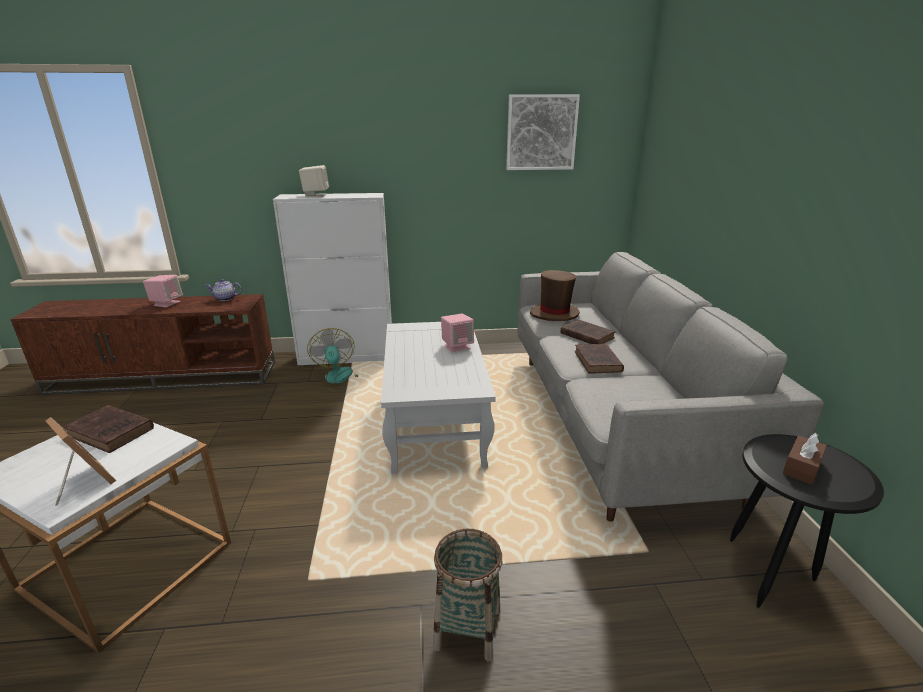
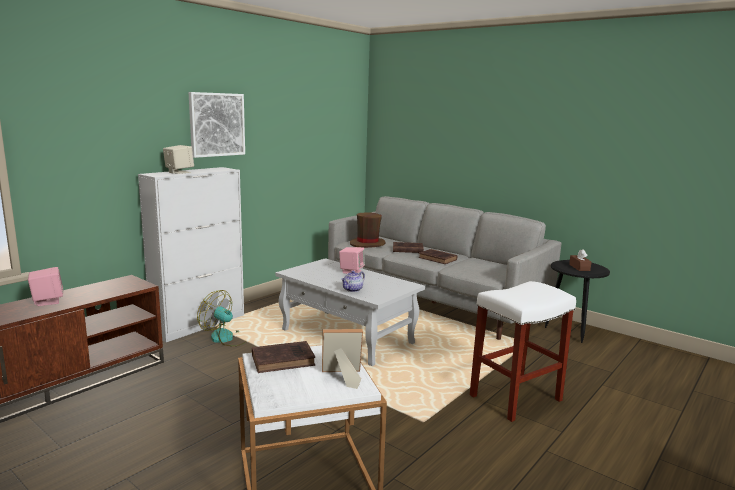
camera: 45 degrees left, 10 degrees down
teapot [205,279,242,301] -> teapot moved to [341,271,365,292]
basket [433,529,502,662] -> white stool [470,281,576,422]
picture [506,94,580,170] -> picture moved to [188,92,245,158]

